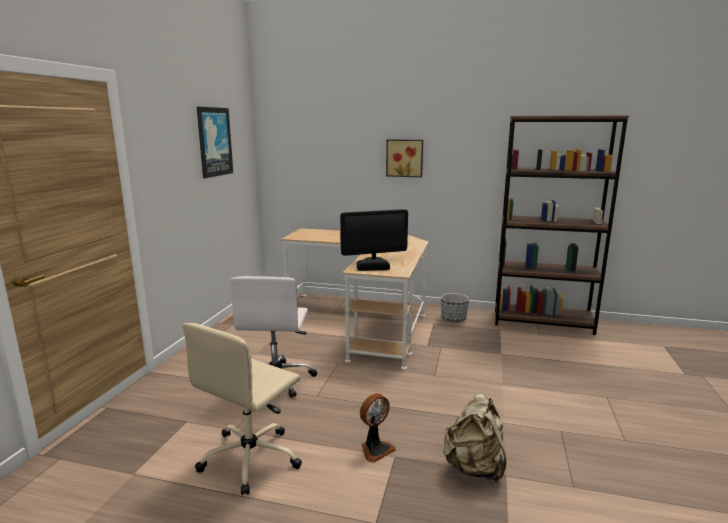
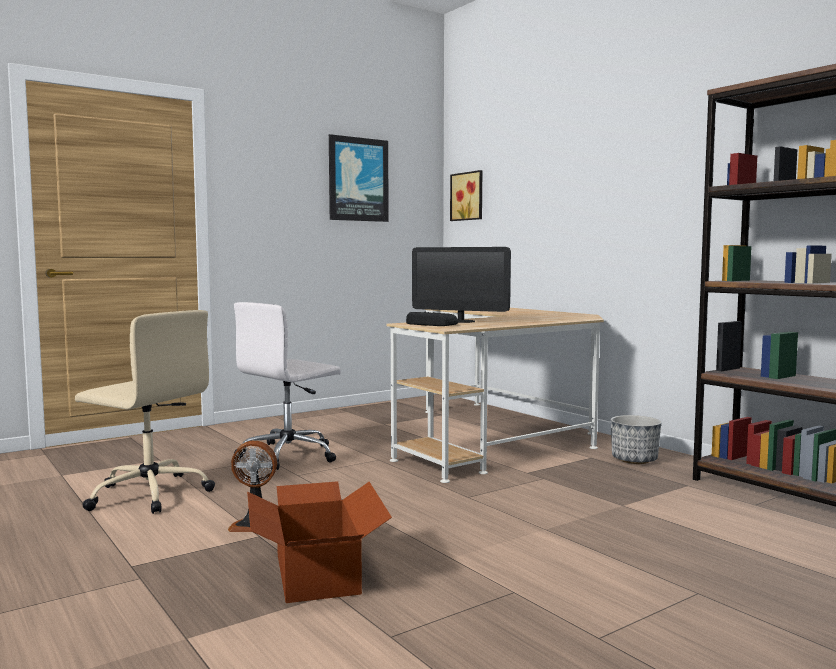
camera: 40 degrees right, 10 degrees down
beige office chair [182,323,302,495] -> beige office chair turned 135 degrees counterclockwise [75,310,215,514]
picture [386,139,423,177] -> picture moved to [450,170,482,221]
beige backpack [443,394,506,482] -> cardboard box [247,481,392,603]

